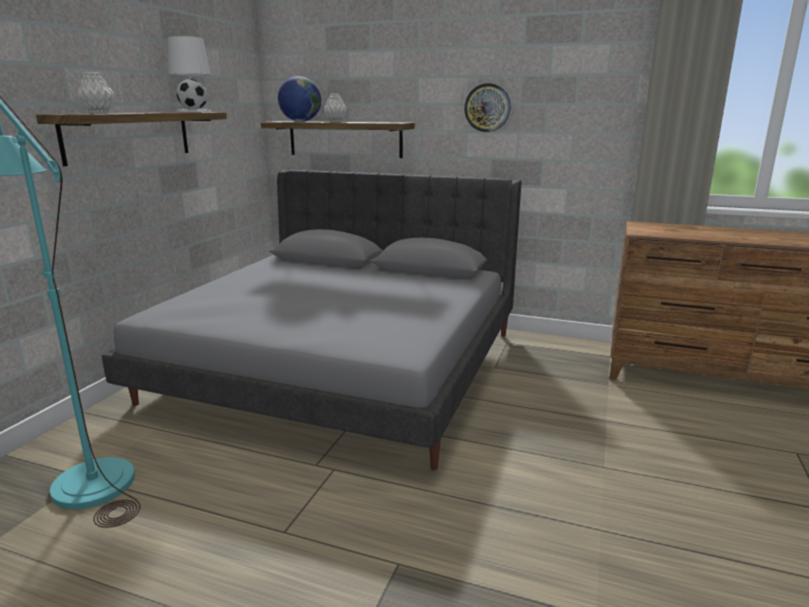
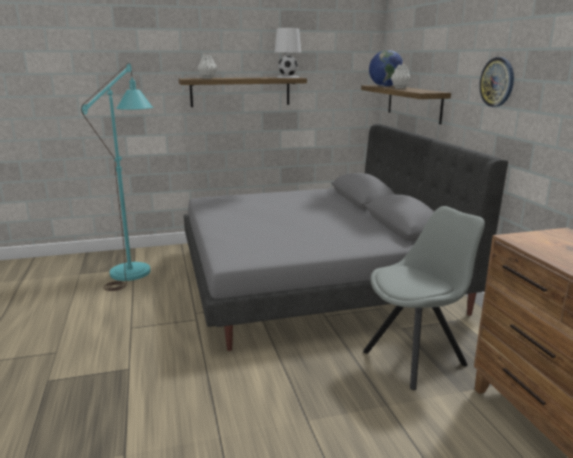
camera: 55 degrees right, 0 degrees up
none -> grey chair [363,206,485,390]

